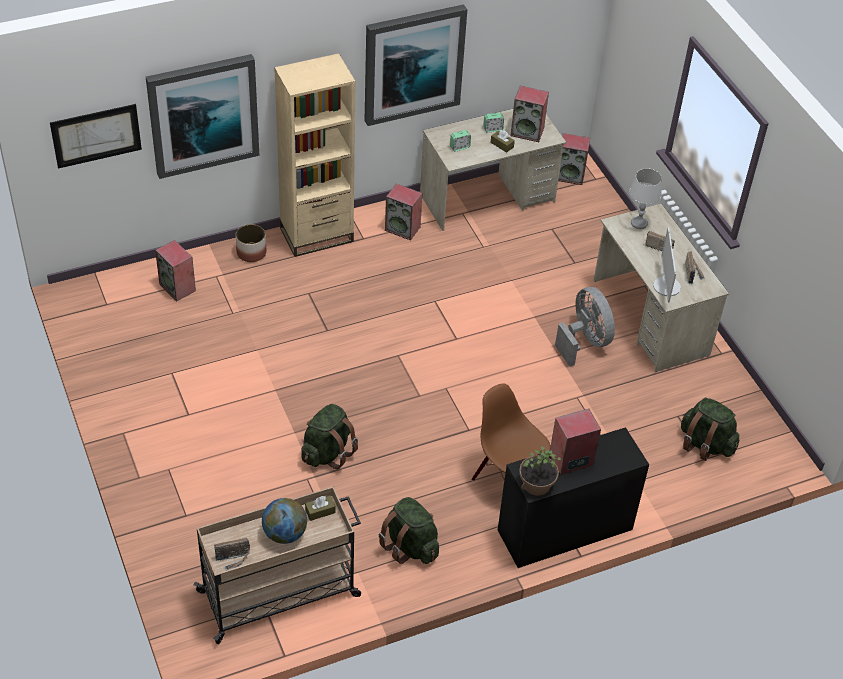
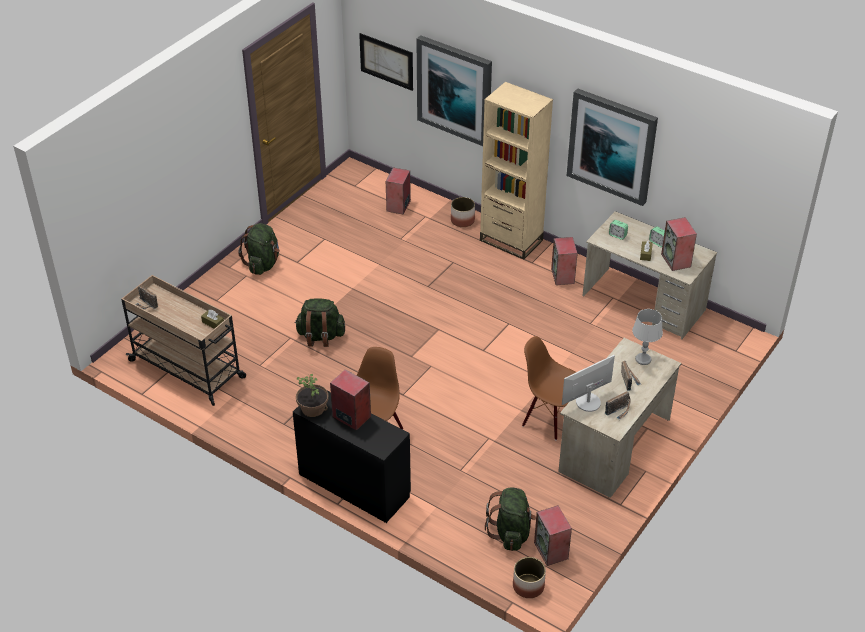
camera: 60 degrees right, 5 degrees down
globe [262,498,307,544] -> none
green backpack [379,497,439,564] -> green backpack moved to [239,223,280,275]
grey fan [555,287,615,367] -> brown chair [522,336,576,440]
speaker [558,133,590,185] -> speaker moved to [534,505,572,566]
none -> planter [513,557,546,598]

